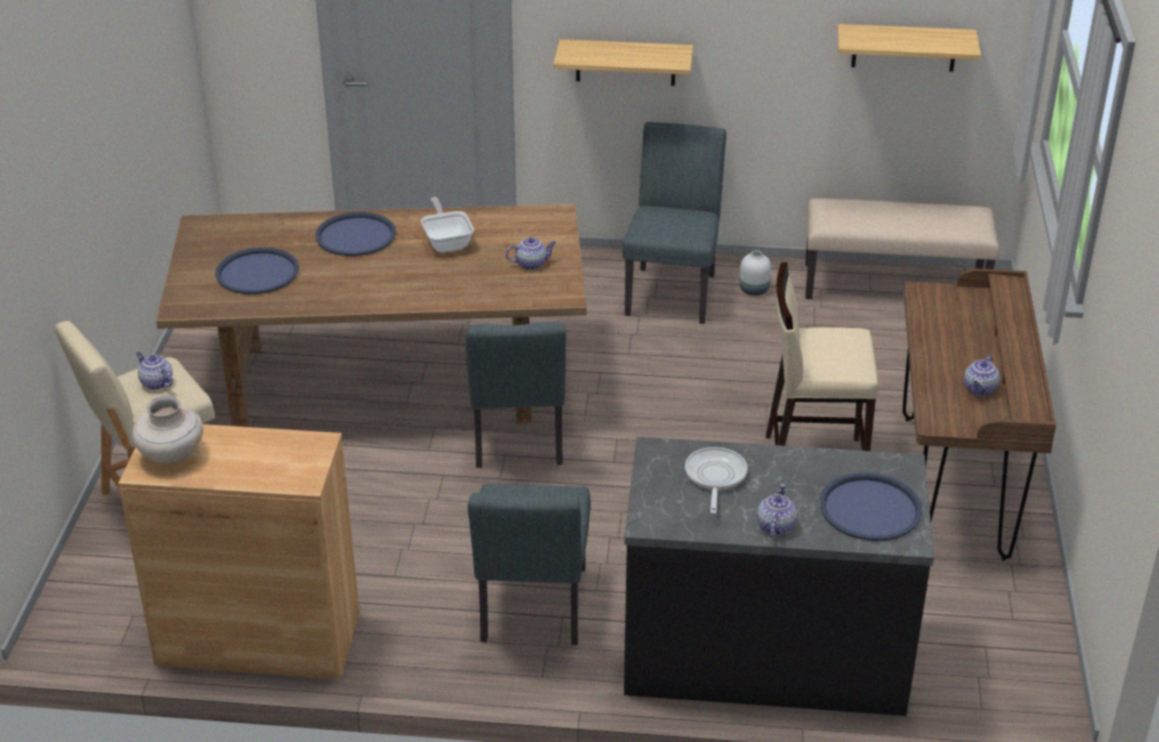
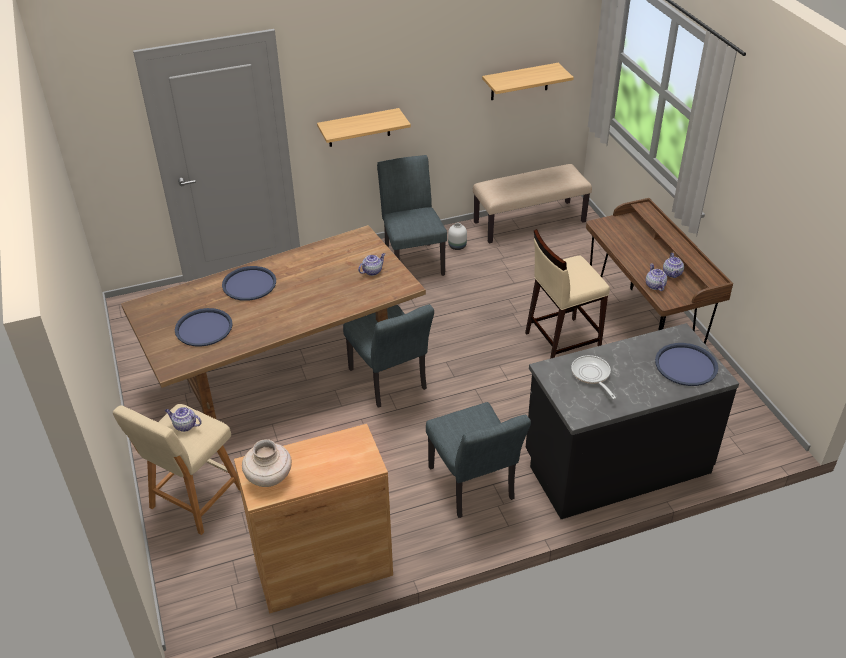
camera: 25 degrees left, 5 degrees up
frying pan [421,197,474,252] -> none
teapot [757,484,797,537] -> teapot moved to [646,263,667,291]

